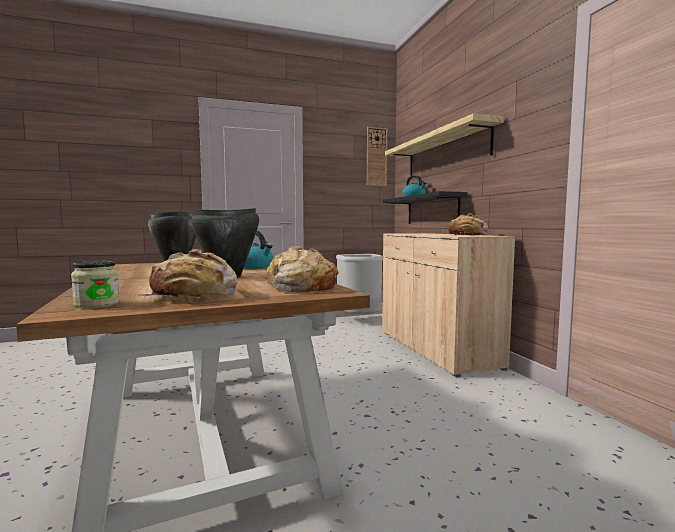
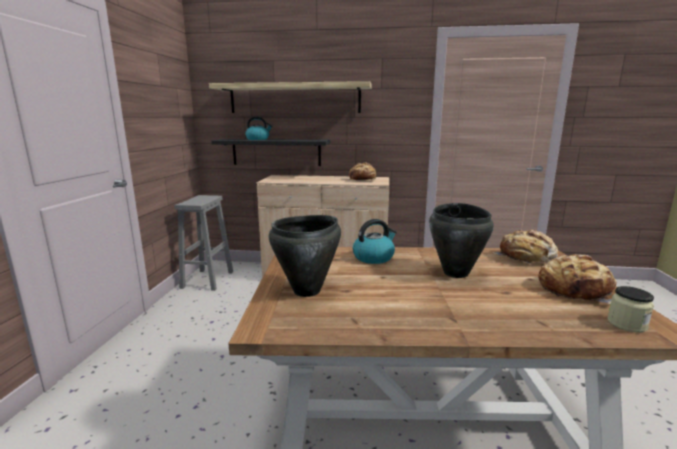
camera: 65 degrees left, 10 degrees up
grey trash can [336,254,383,314] -> grey stool [175,195,233,291]
wall clock [367,127,387,186] -> none

